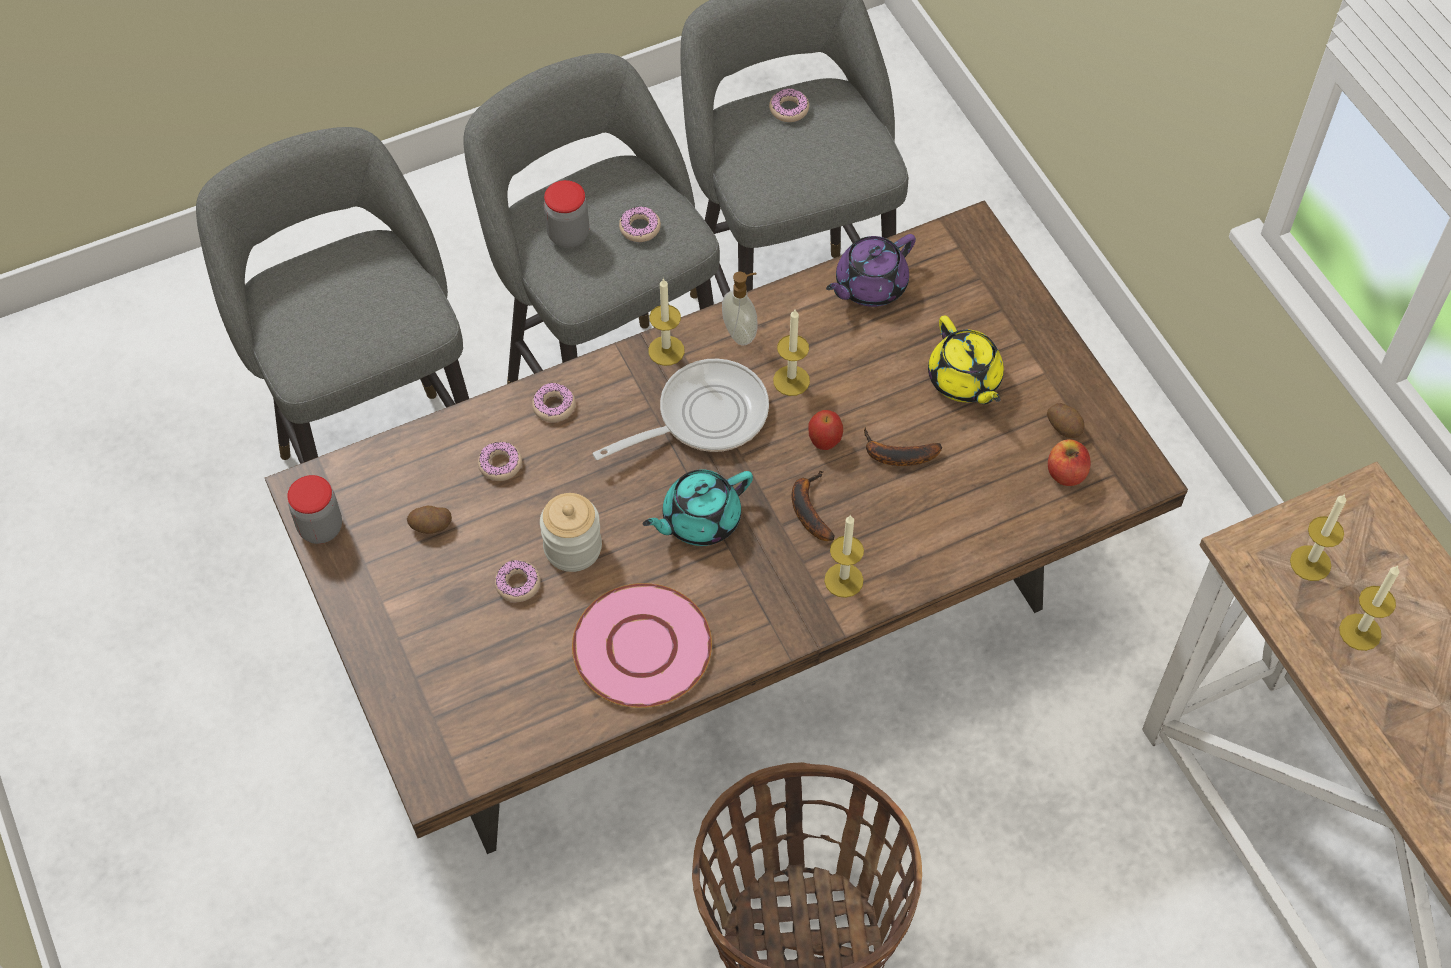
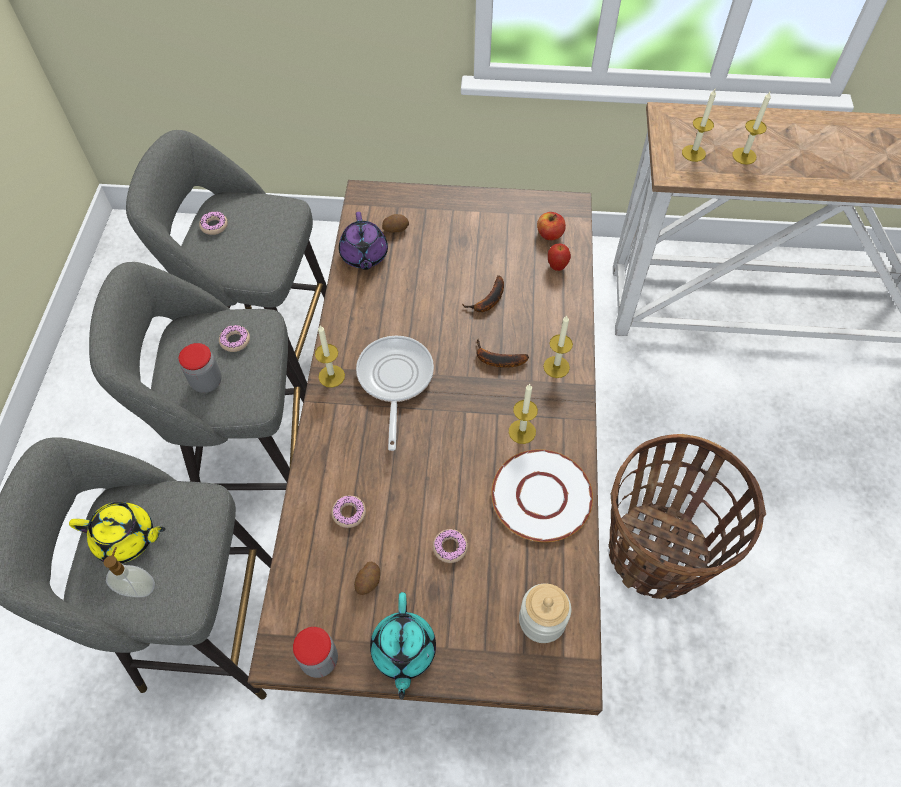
camera: 60 degrees left, 0 degrees up
donut [532,383,576,422] -> none
jar [540,493,602,572] -> jar moved to [519,583,571,643]
pink plate [572,583,712,708] -> white plate [491,449,593,542]
turquoise teapot [643,469,753,546] -> turquoise teapot moved to [370,592,436,700]
soap dispenser [722,271,758,345] -> soap dispenser moved to [104,547,155,597]
candle [773,310,810,396] -> candle moved to [509,384,538,444]
apple [808,410,843,450] -> apple moved to [548,243,571,271]
yellow teapot [928,315,1004,404] -> yellow teapot moved to [69,502,166,564]
potato [1047,403,1084,438] -> potato moved to [382,214,409,233]

